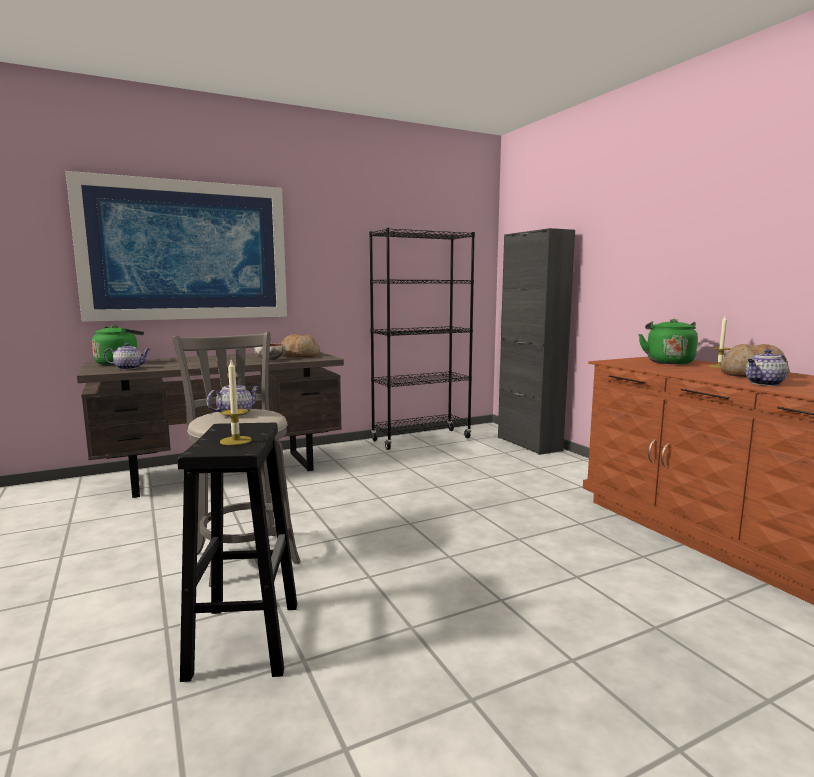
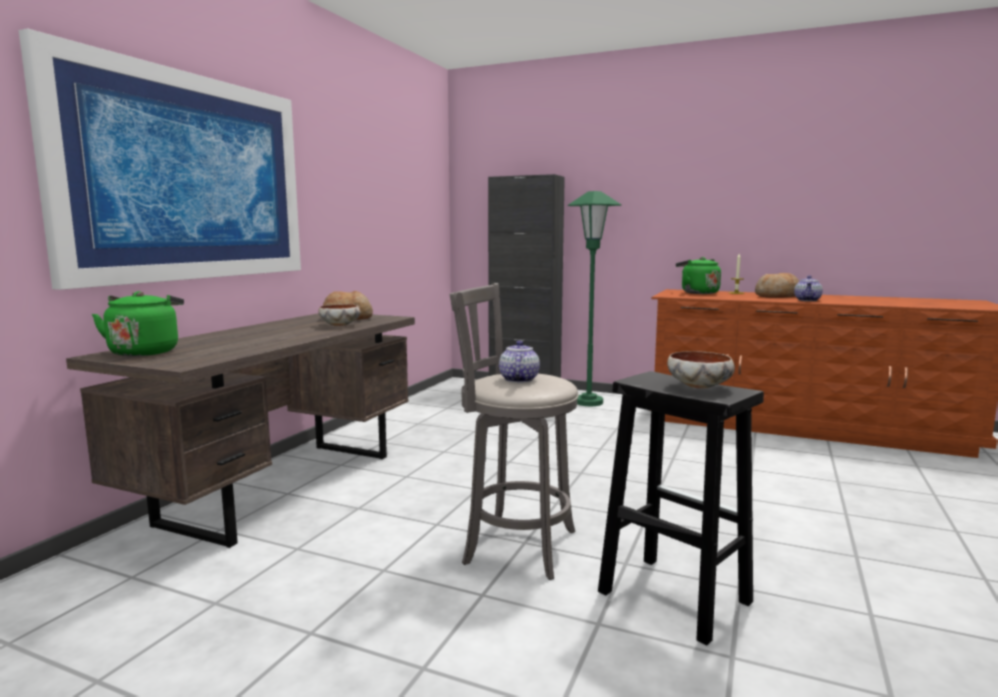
camera: 40 degrees left, 0 degrees up
teapot [104,343,150,370] -> none
candle [220,360,252,445] -> bowl [667,351,735,389]
black bookcase [369,228,475,450] -> none
none -> green floor lamp [568,191,621,406]

